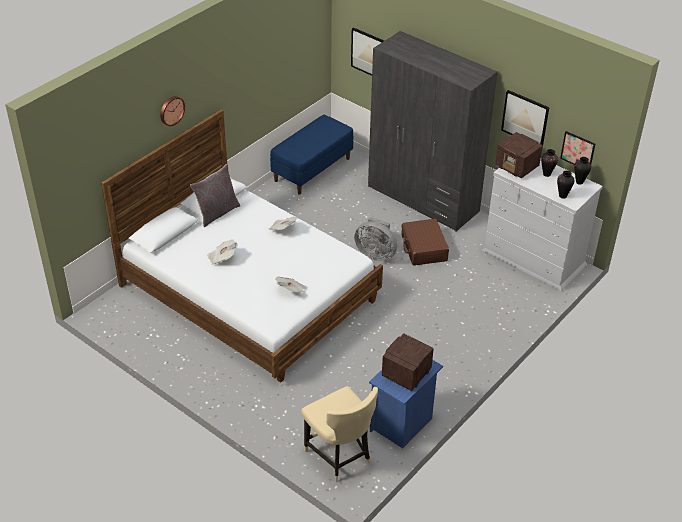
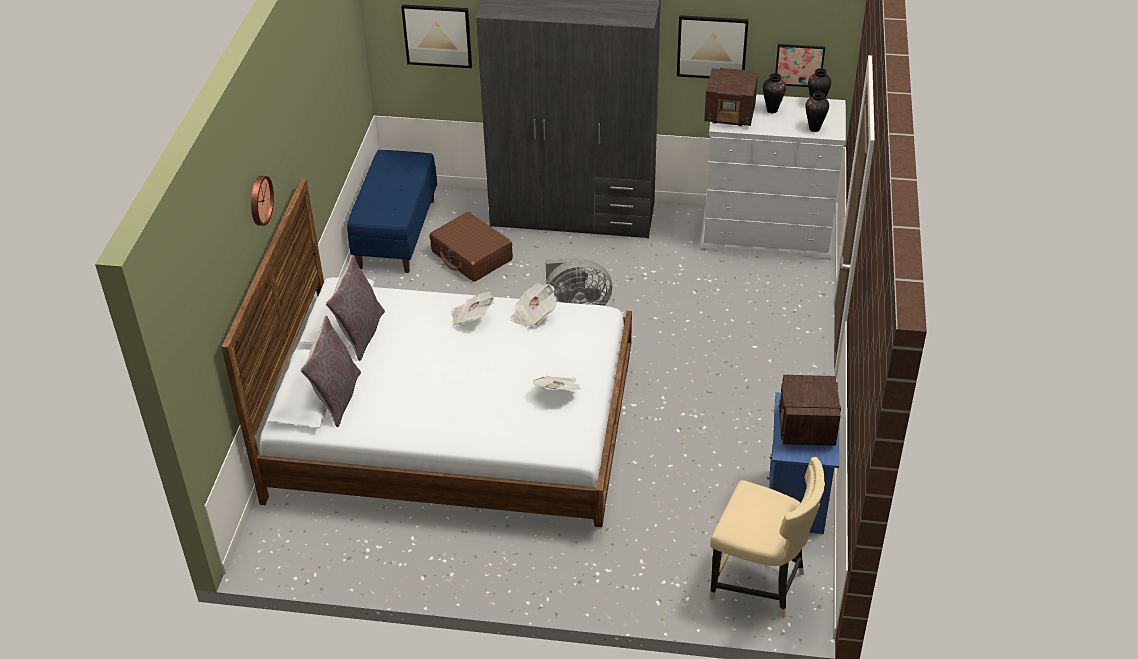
camera: 30 degrees left, 0 degrees up
newspaper [207,239,238,265] -> newspaper moved to [510,283,557,328]
brown suitcase [402,219,449,266] -> brown suitcase moved to [429,212,513,282]
none -> grey pillow [301,316,361,427]

